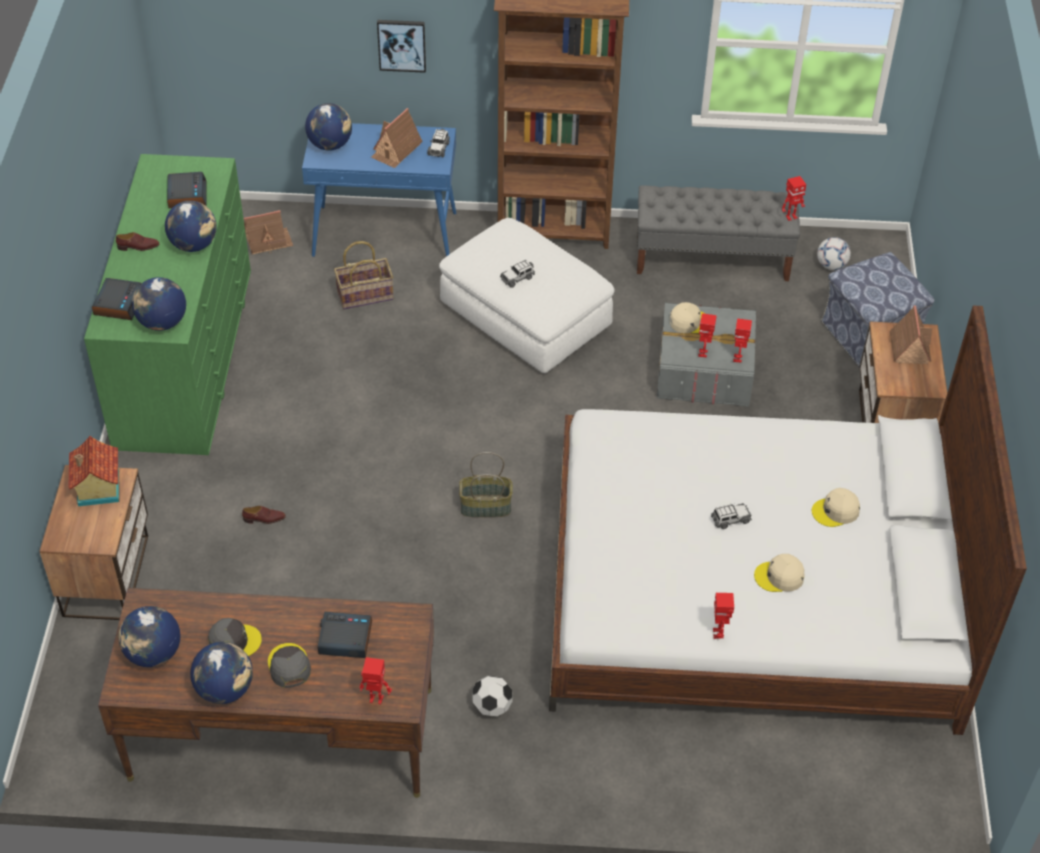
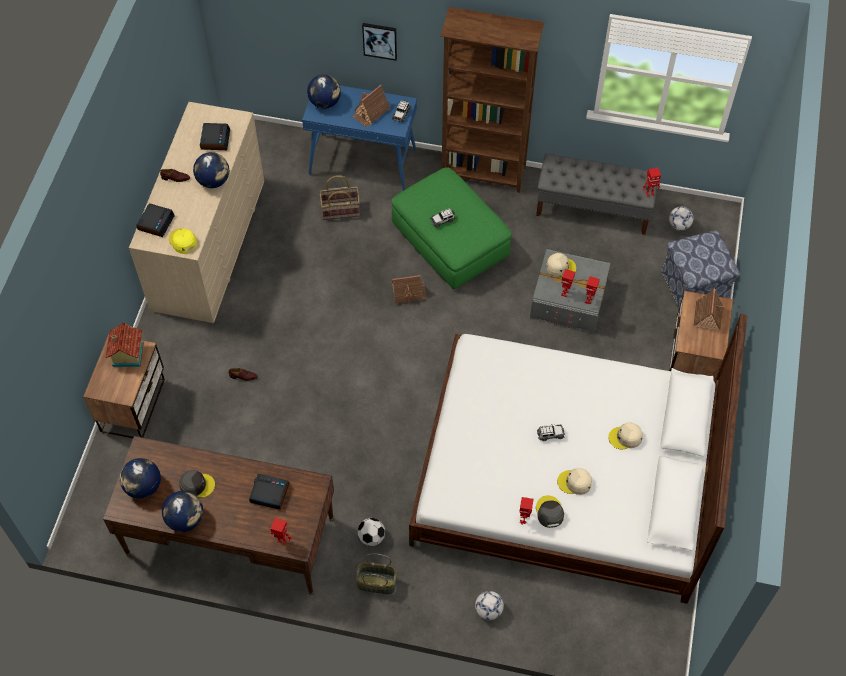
camera: 10 degrees right, 10 degrees up
green dresser [84,154,251,455] -> beige dresser [129,102,264,323]
globe [132,277,186,331] -> yellow cap [169,228,197,254]
toy house [244,210,293,255] -> toy house moved to [392,275,427,304]
grey cap [268,643,311,688] -> grey cap moved to [536,496,564,528]
white ottoman [439,218,615,374] -> green ottoman [391,167,512,289]
basket [459,452,512,517] -> basket moved to [356,553,397,594]
none -> football [475,591,504,620]

